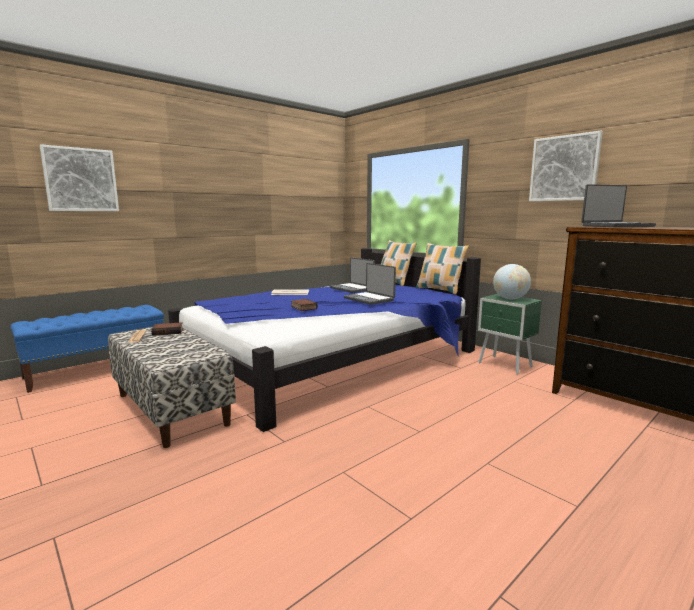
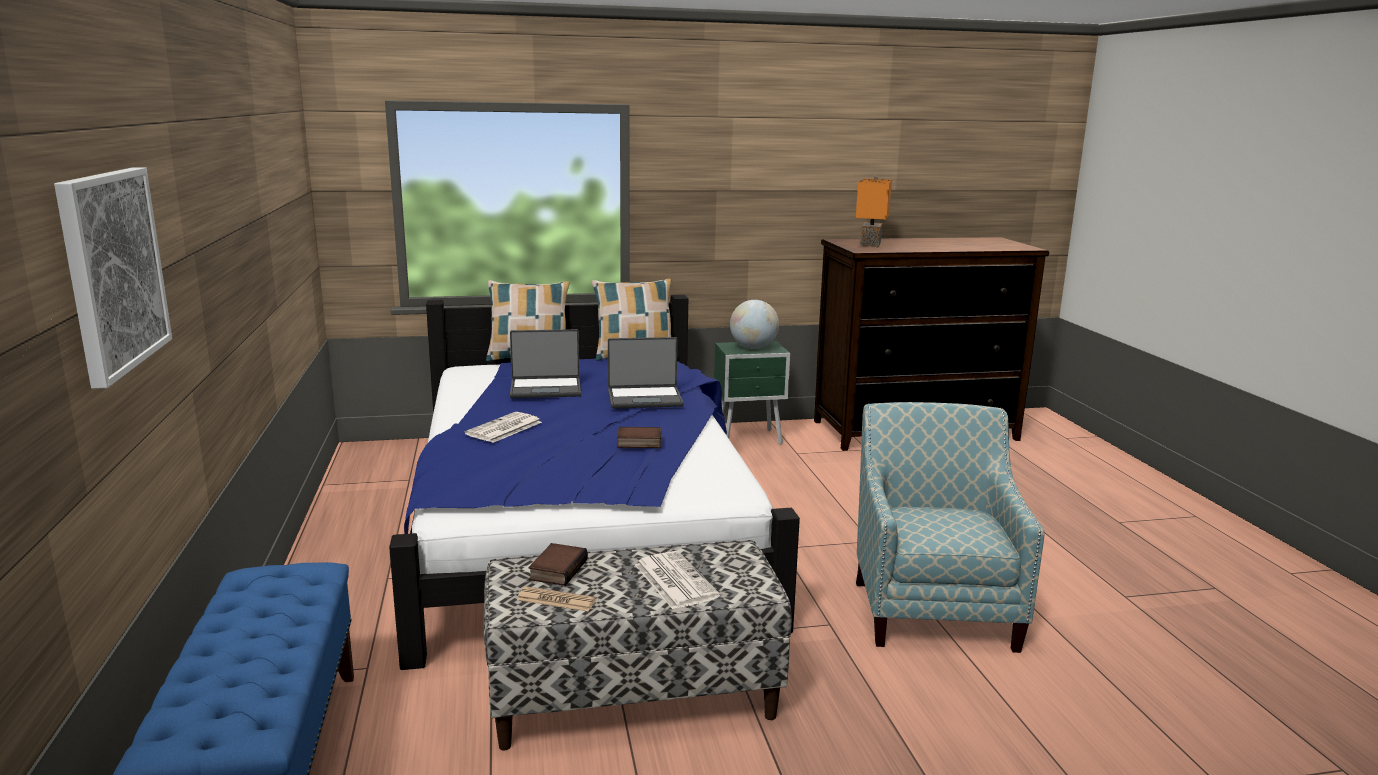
camera: 60 degrees left, 5 degrees up
picture [529,131,603,201] -> none
laptop [581,184,656,227] -> orange table lamp [856,176,892,247]
none -> newspaper [635,551,720,609]
none -> armchair [856,402,1044,653]

